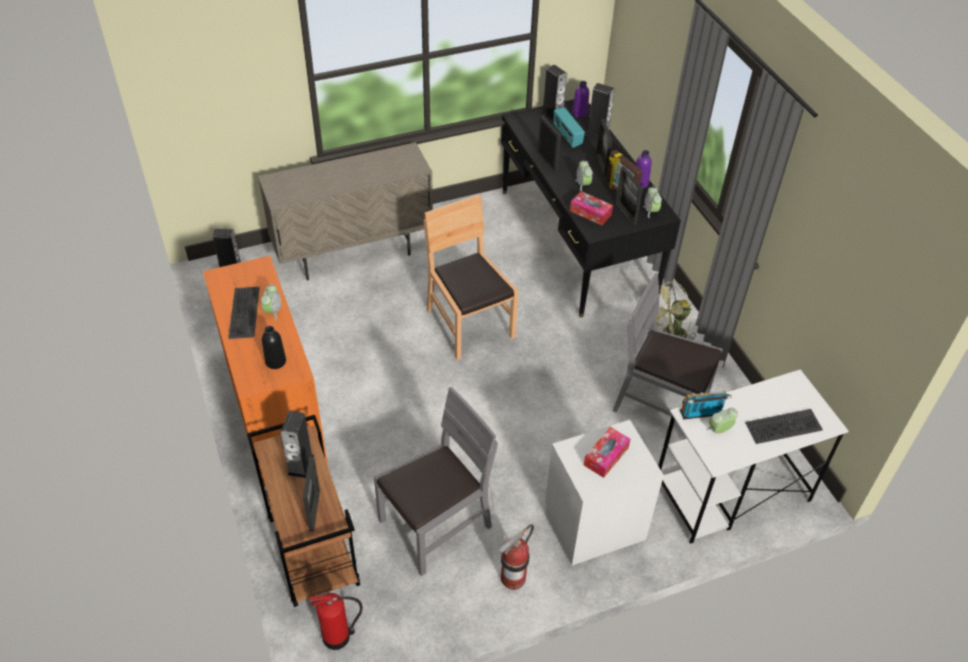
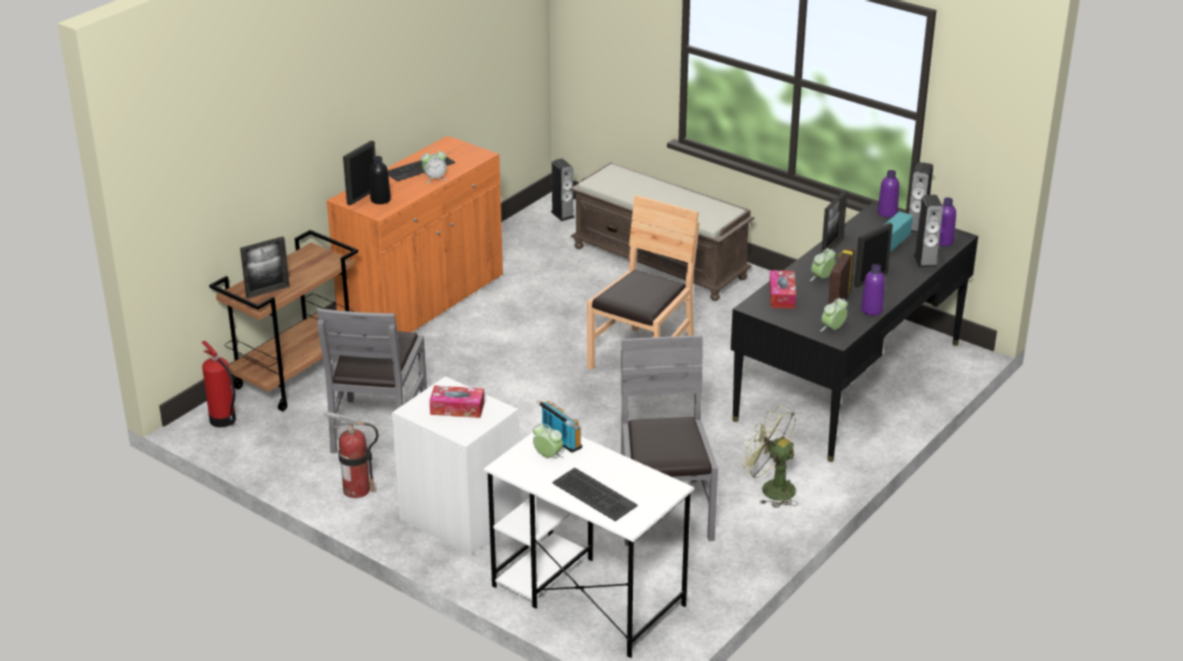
camera: 60 degrees right, 15 degrees down
beige cabinet [258,142,433,281] -> brown bench [570,162,754,301]
speaker [281,411,314,478] -> none
grey chair [374,387,498,576] -> grey chair turned 75 degrees clockwise [317,308,427,453]
picture frame [615,166,643,225] -> picture frame moved to [343,140,376,206]
none -> purple bottle [877,170,899,217]

